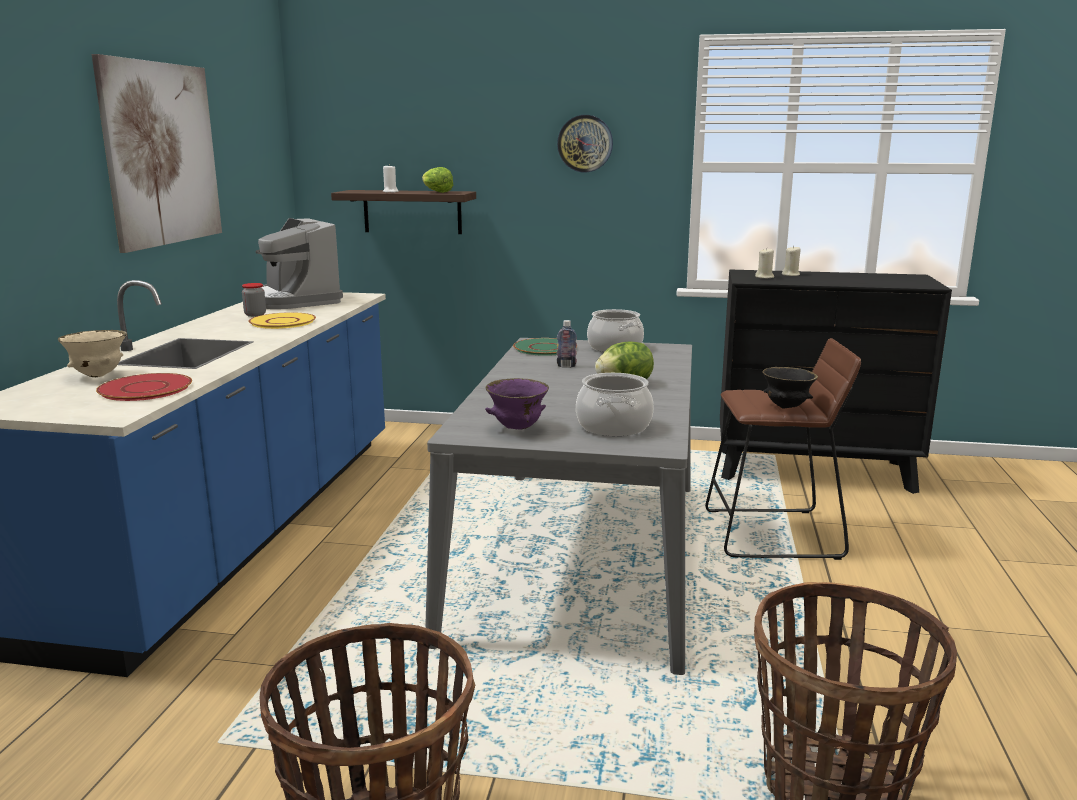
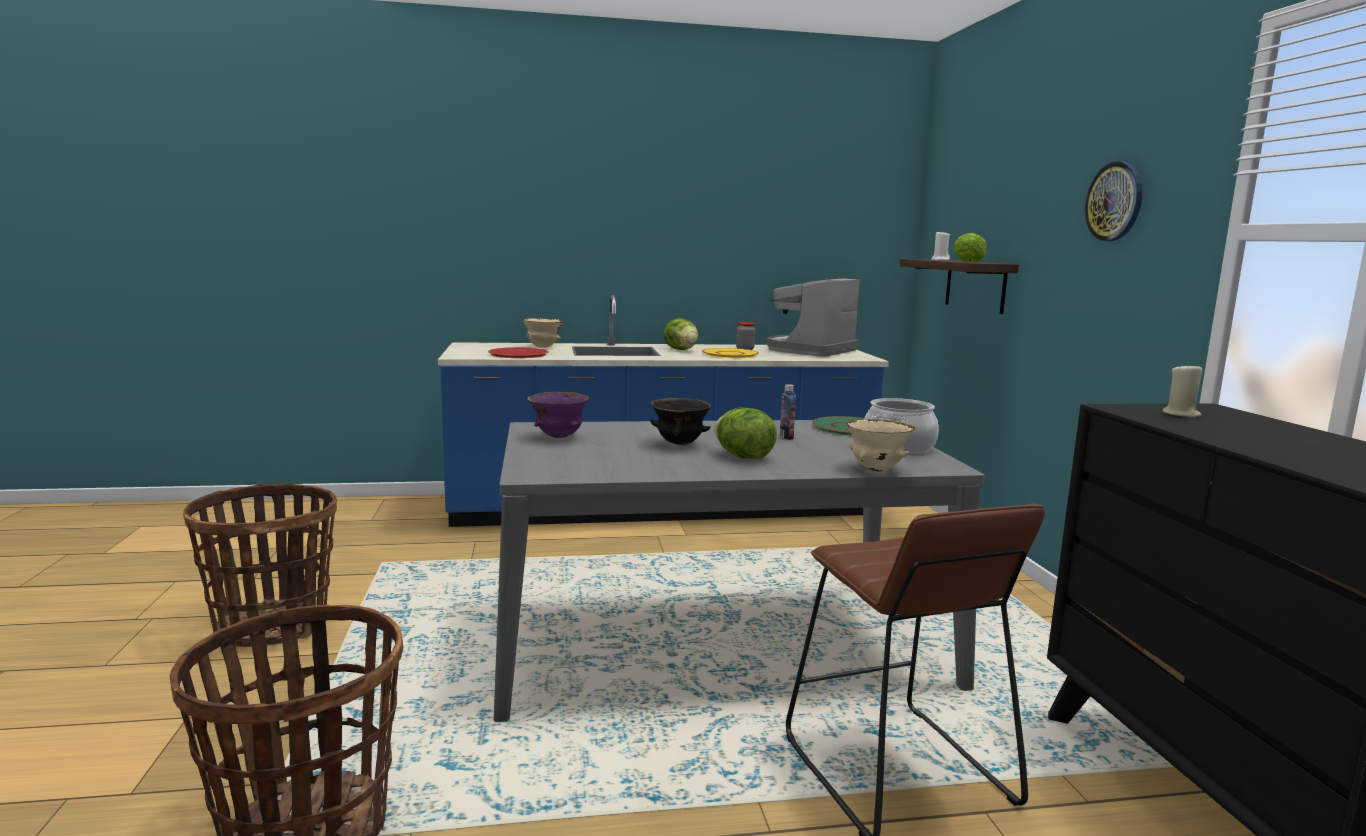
camera: 70 degrees right, 5 degrees down
picture [92,54,222,253] -> none
cooking pot [576,373,654,436] -> none
black bowl [762,367,818,409] -> black bowl moved to [650,398,712,445]
beige candle [782,246,801,276] -> none
none -> lettuce [663,318,698,350]
none -> beige bowl [847,419,915,472]

